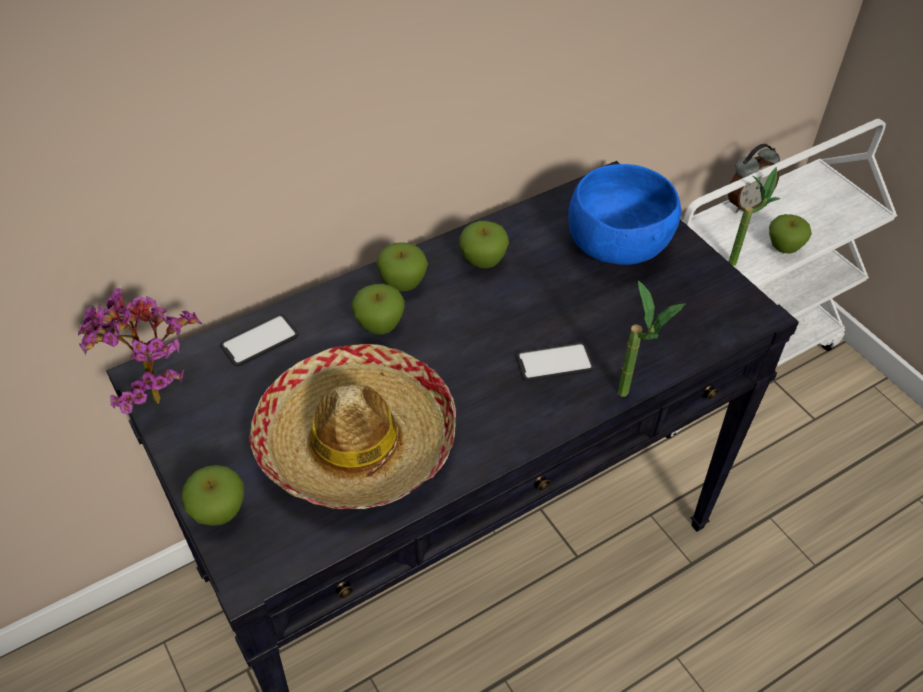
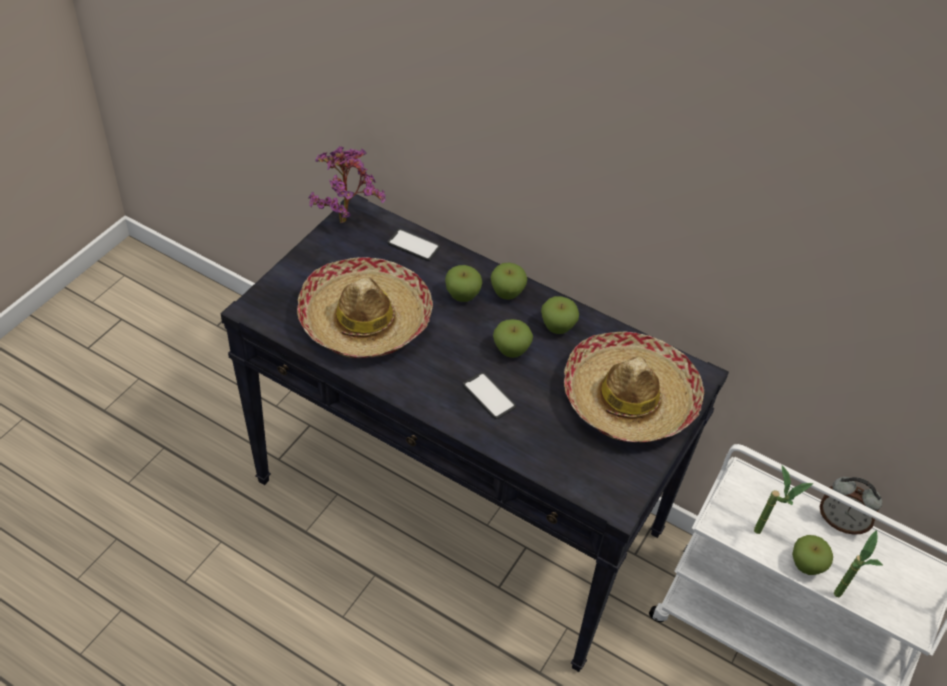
camera: 60 degrees right, 0 degrees up
apple [181,465,244,526] -> apple moved to [493,319,533,358]
blue bowl [568,164,681,265] -> hat [564,332,704,442]
potted plant [618,280,686,397] -> potted plant moved to [834,530,883,598]

